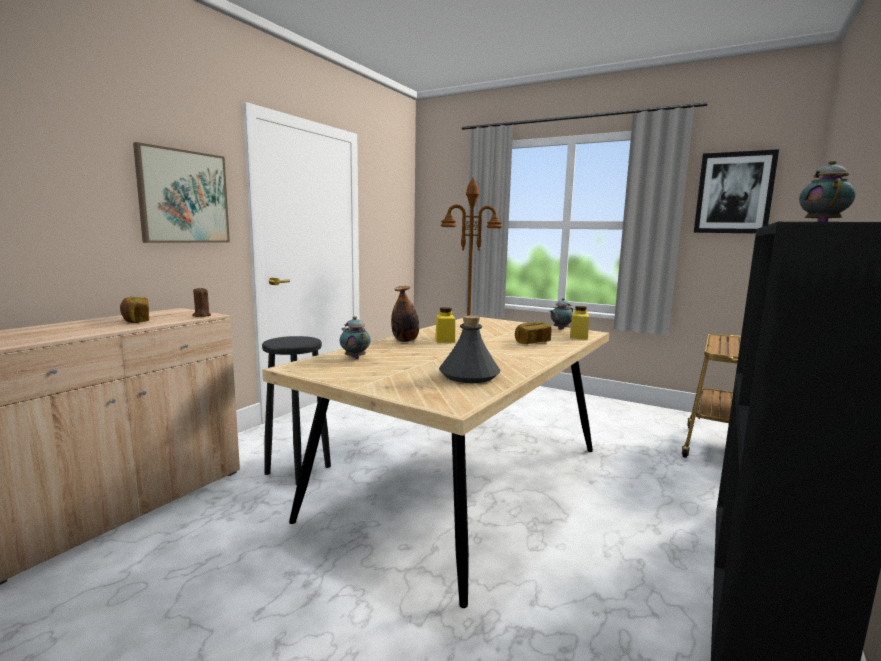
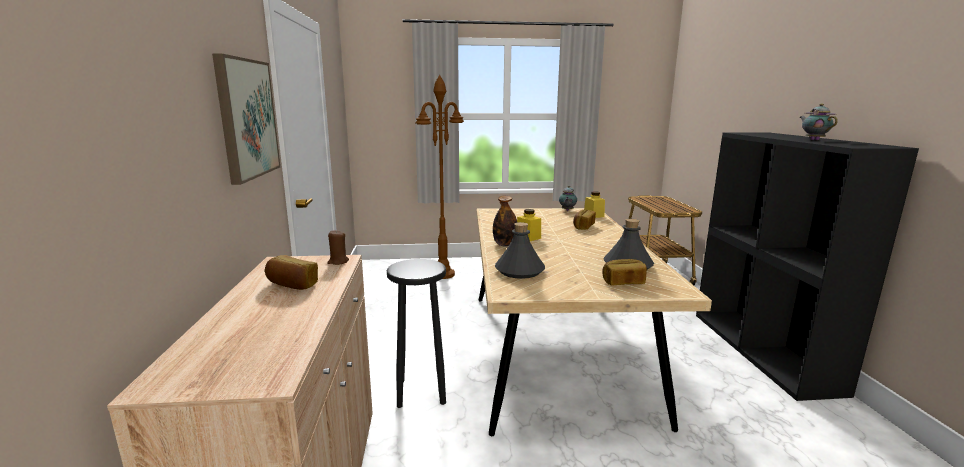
camera: 35 degrees left, 5 degrees up
teapot [340,316,371,359] -> grey bottle [495,222,545,279]
picture [694,149,779,234] -> none
none -> bread [602,259,647,286]

